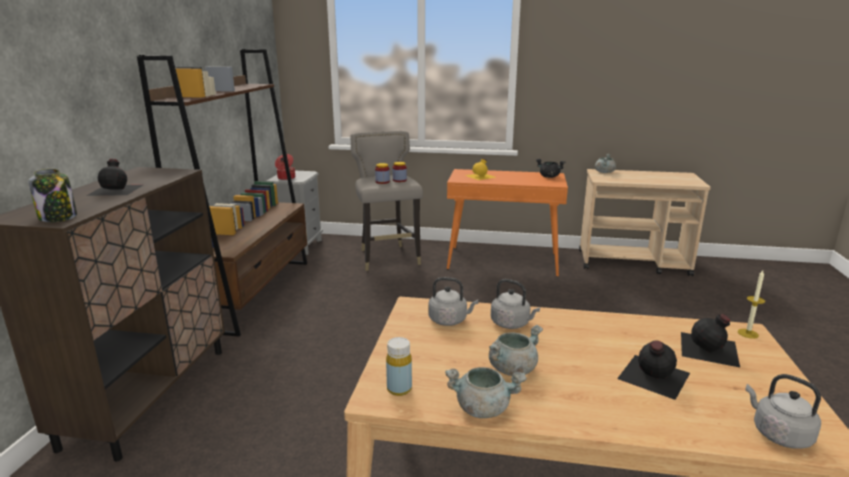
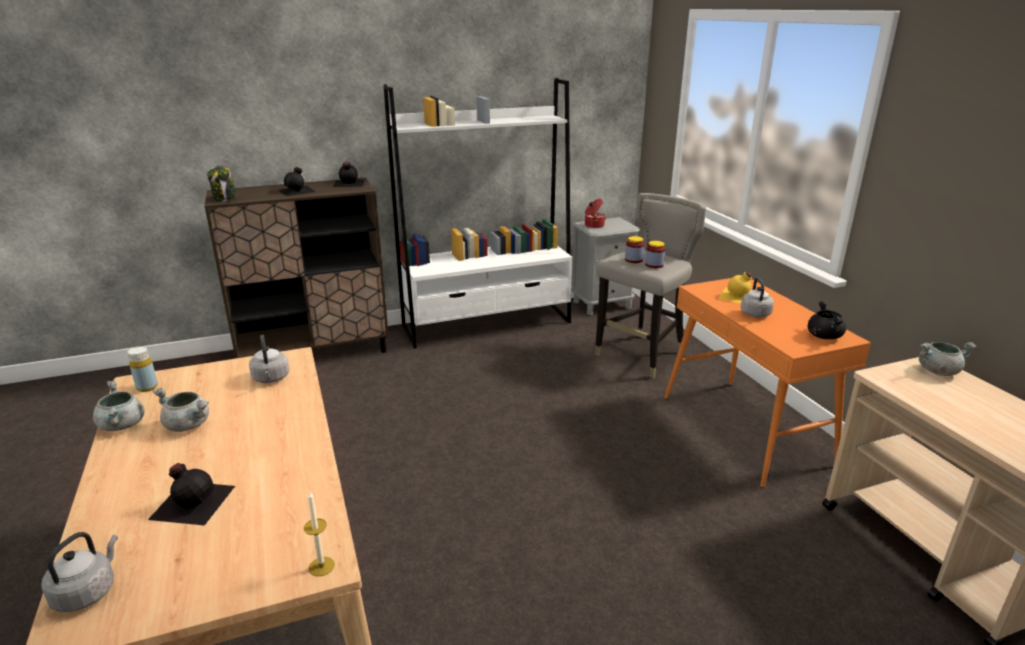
camera: 60 degrees right, 5 degrees up
brown bookcase [137,49,307,337] -> white bookcase [383,78,572,349]
grey kettle [491,279,540,329] -> grey kettle moved to [741,277,774,318]
black bottle [681,314,740,367] -> black bottle moved to [333,161,365,187]

